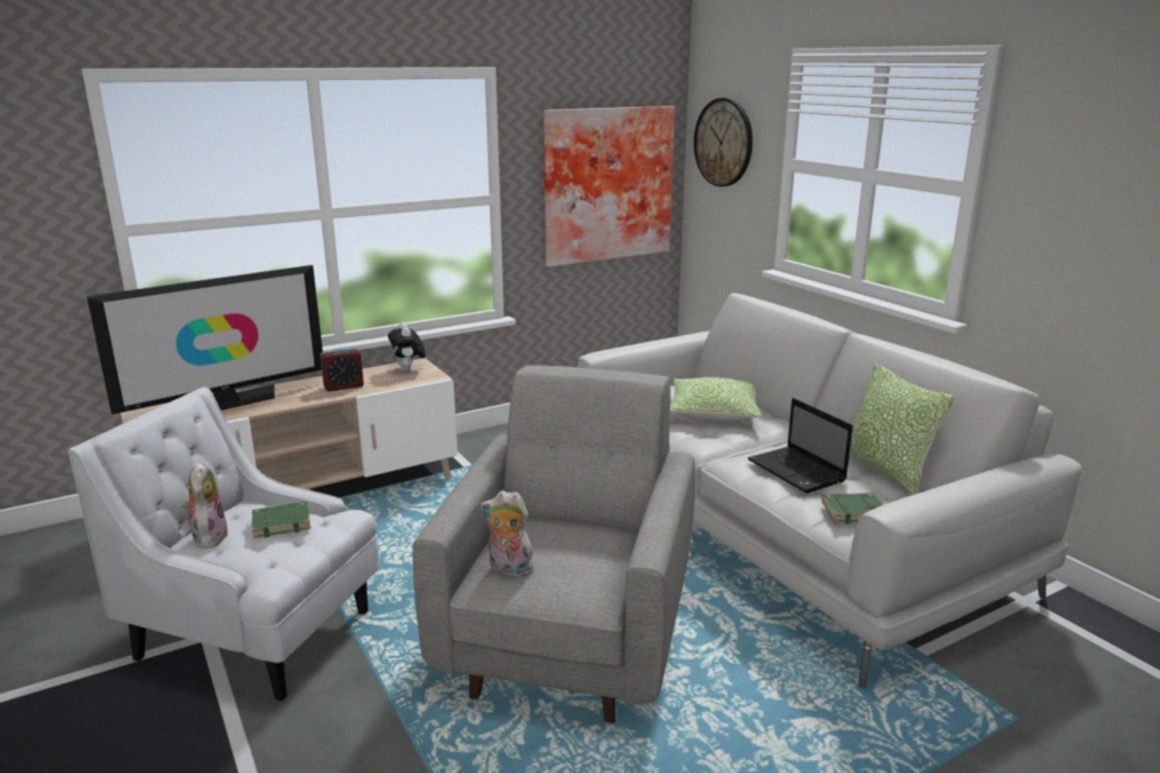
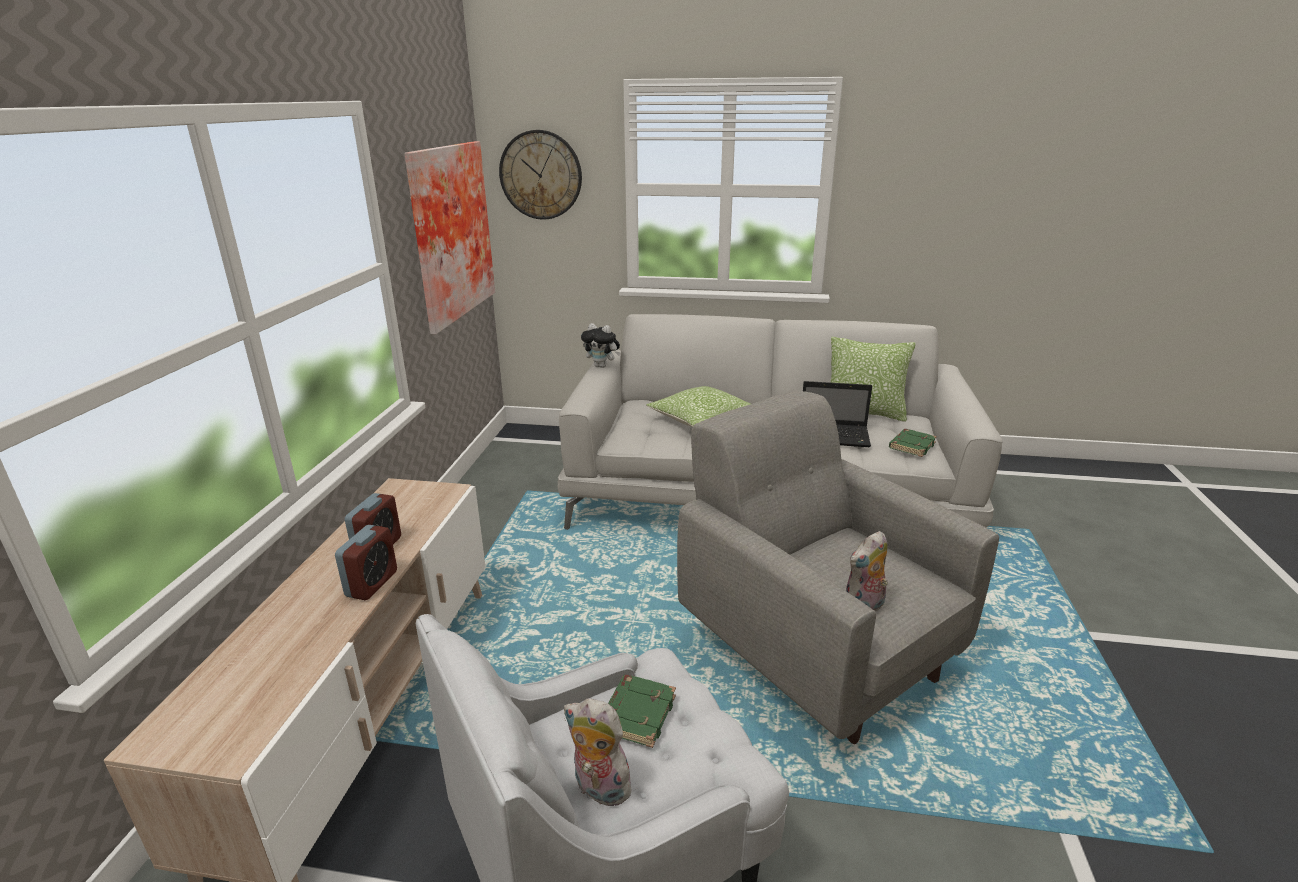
camera: 50 degrees left, 5 degrees up
television [87,265,323,414] -> none
plush toy [388,322,426,372] -> plush toy moved to [581,323,620,368]
none -> alarm clock [335,525,397,600]

